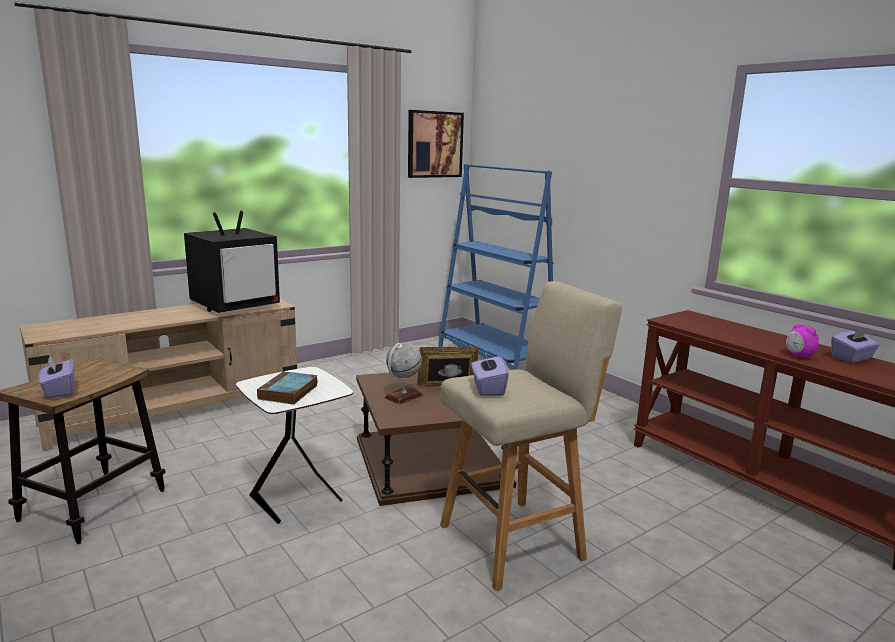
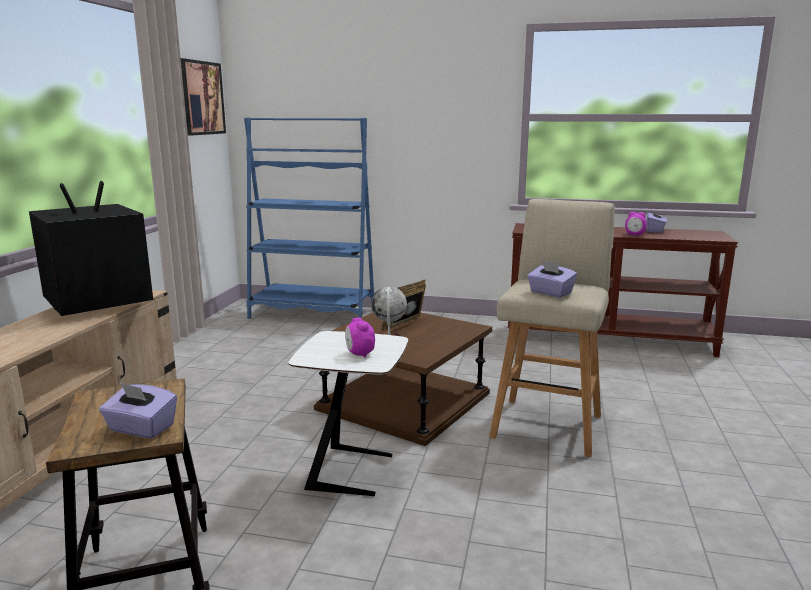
camera: 40 degrees left, 0 degrees up
television [184,211,280,313] -> television turned 135 degrees counterclockwise [29,181,153,316]
book [257,371,318,405] -> alarm clock [345,318,375,358]

